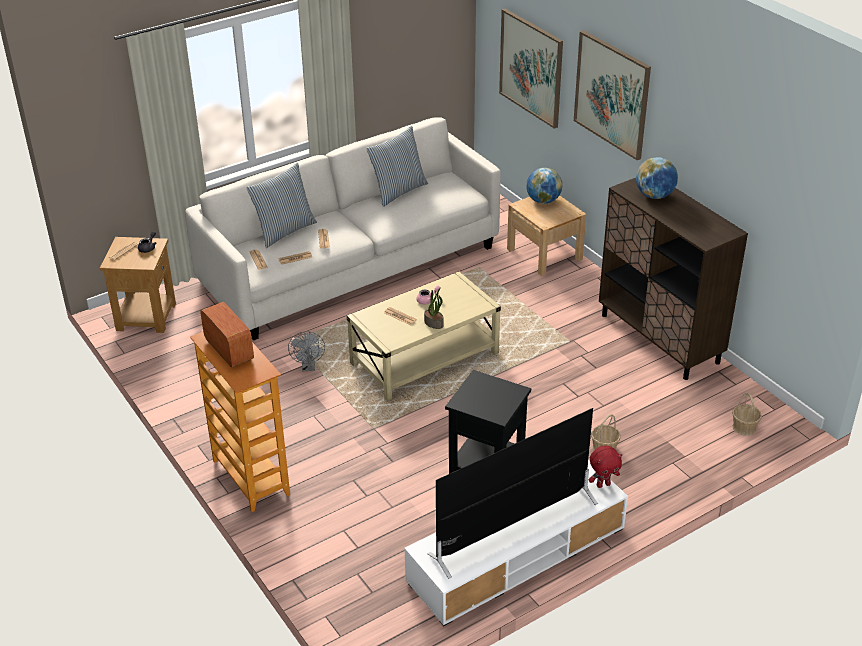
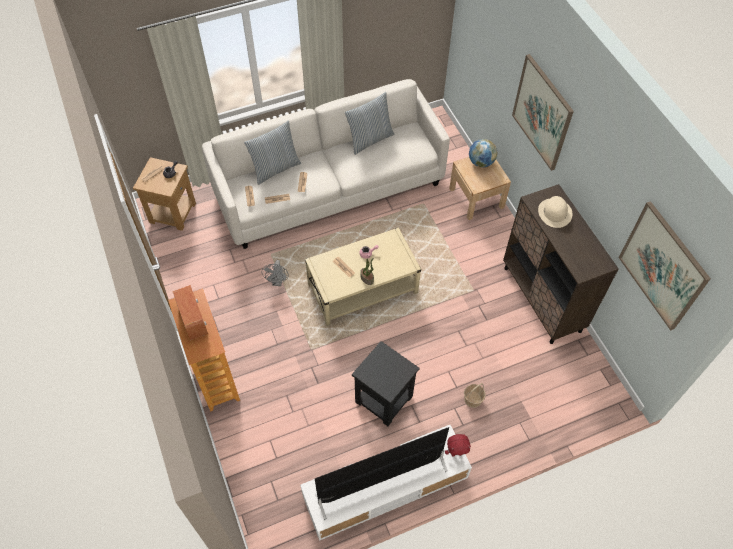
camera: 10 degrees right, 20 degrees up
picture [499,9,563,129] -> picture moved to [619,201,711,331]
globe [636,157,678,199] -> beige hat [538,196,573,228]
basket [732,393,762,436] -> none

